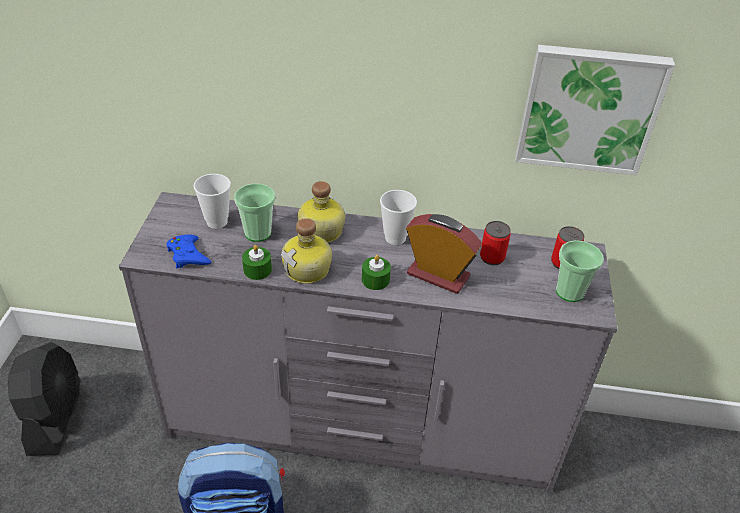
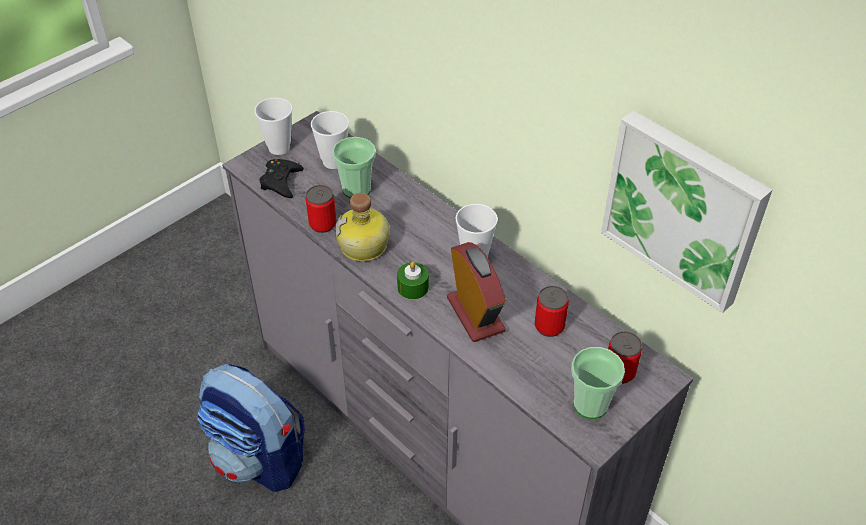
camera: 40 degrees right, 5 degrees up
black fan [8,342,80,456] -> none
blue game controller [166,235,212,268] -> black game controller [260,159,304,198]
green candle [242,245,272,280] -> can [306,185,337,233]
bottle [298,181,345,243] -> none
none -> cup [255,97,293,155]

